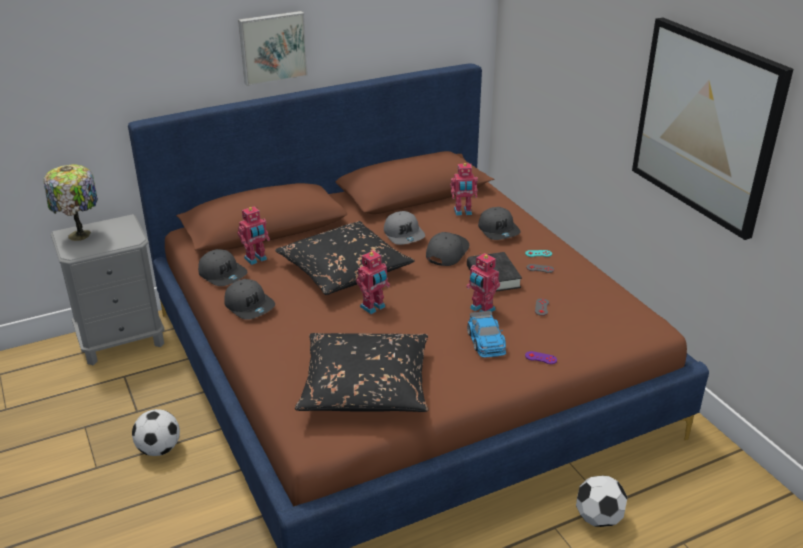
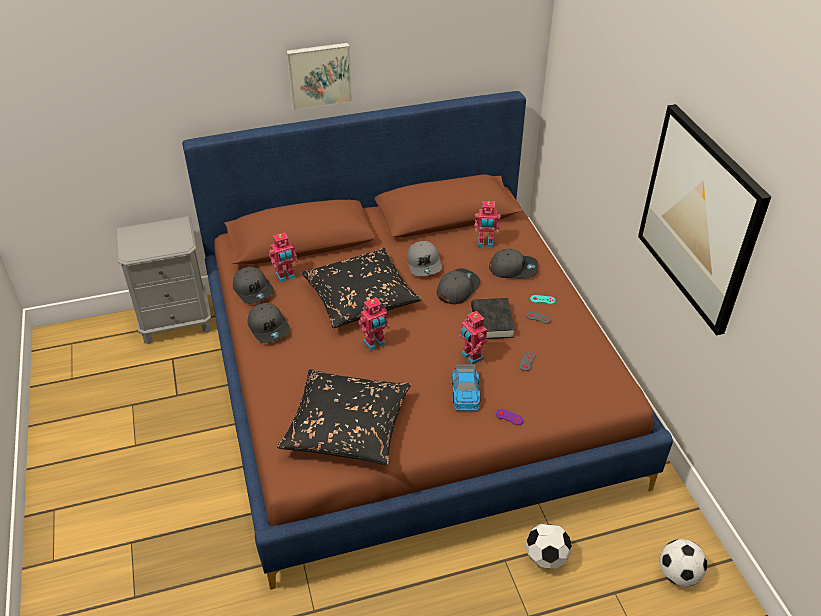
camera: 10 degrees right, 10 degrees up
table lamp [44,164,98,241] -> none
football [132,409,180,456] -> football moved to [660,539,707,586]
grey cap [478,207,520,240] -> grey cap turned 75 degrees counterclockwise [489,248,538,279]

